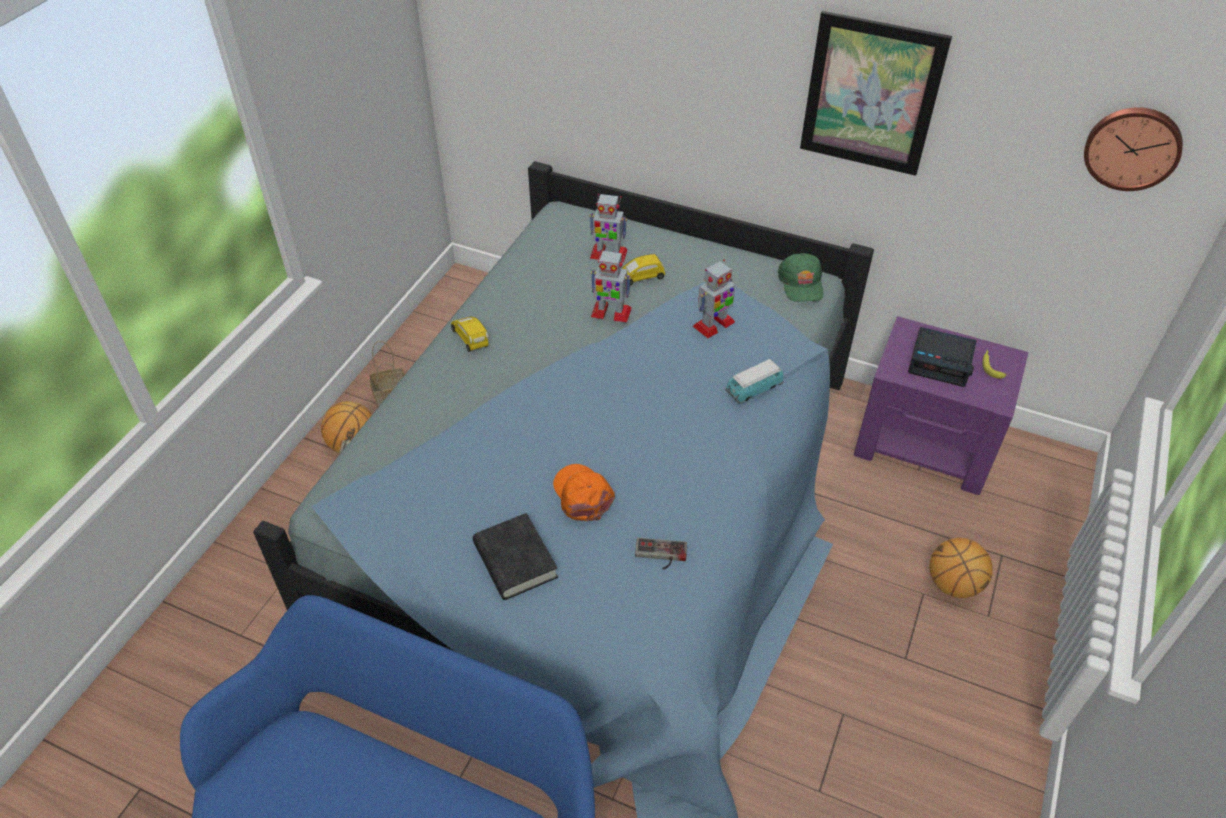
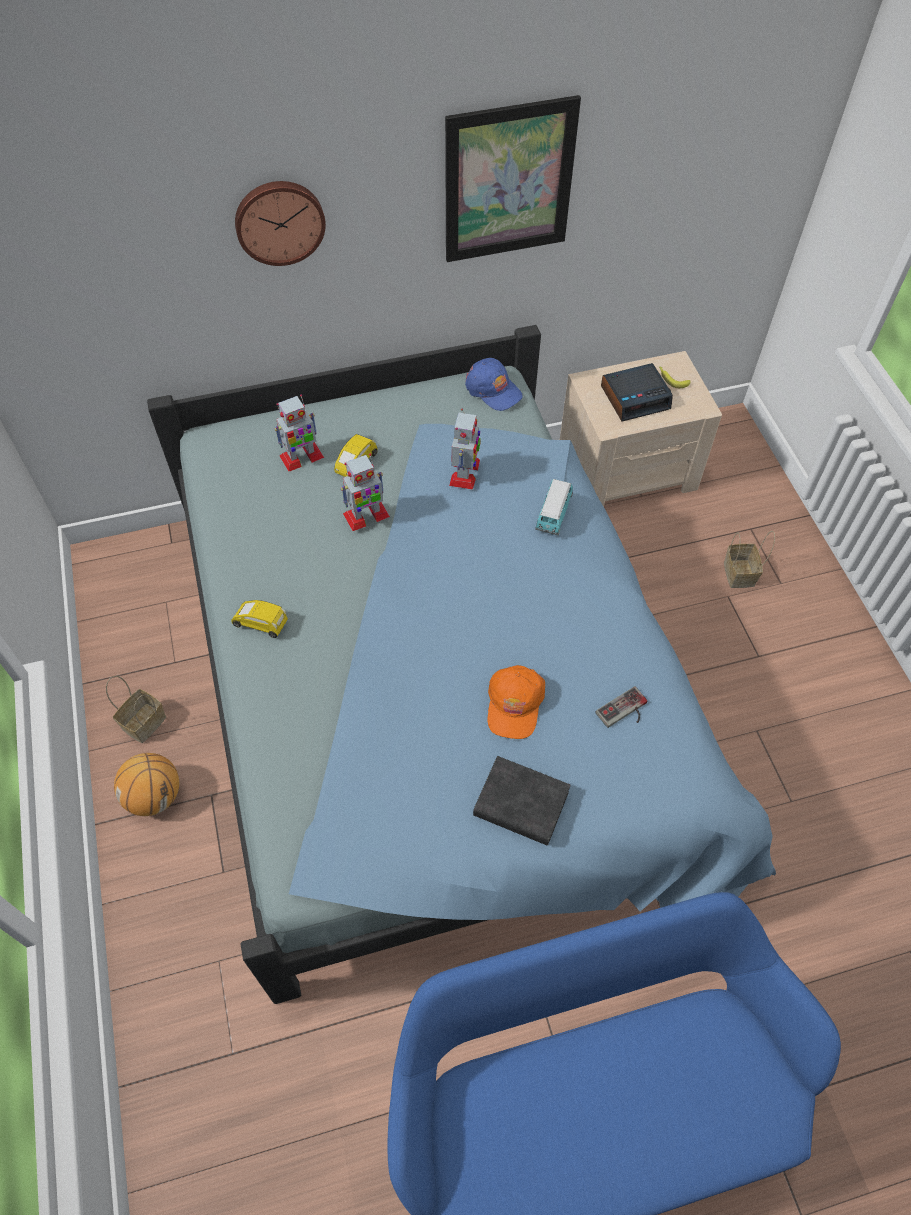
camera: 40 degrees left, 10 degrees up
orange cap [553,464,615,521] -> orange cap turned 105 degrees counterclockwise [488,665,545,739]
green cap [778,253,824,302] -> blue cap [465,358,523,411]
purple nightstand [854,316,1028,495] -> beige nightstand [560,351,722,507]
basketball [930,538,993,598] -> basket [724,531,775,588]
wall clock [1084,107,1183,191] -> wall clock moved to [235,181,326,266]

